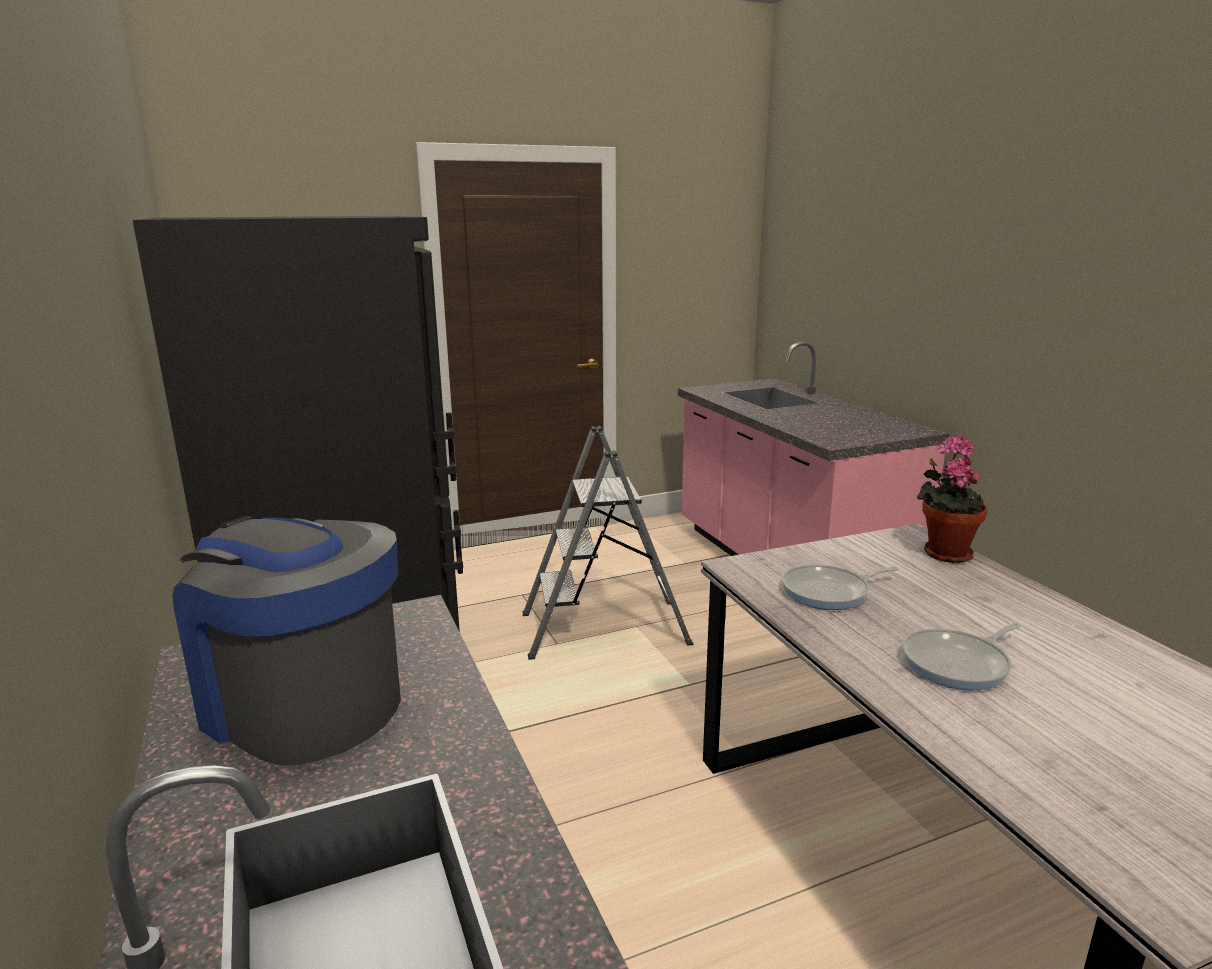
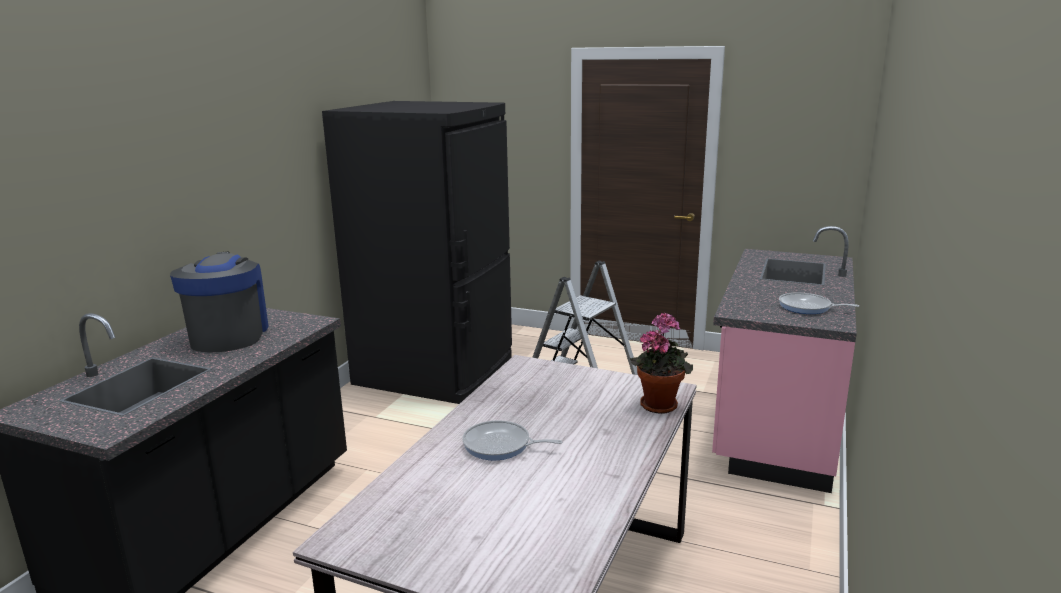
camera: 45 degrees right, 0 degrees up
frying pan [782,564,899,610] -> frying pan moved to [779,293,859,314]

